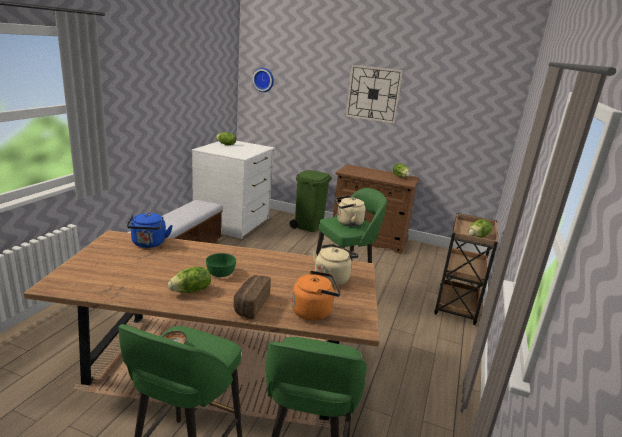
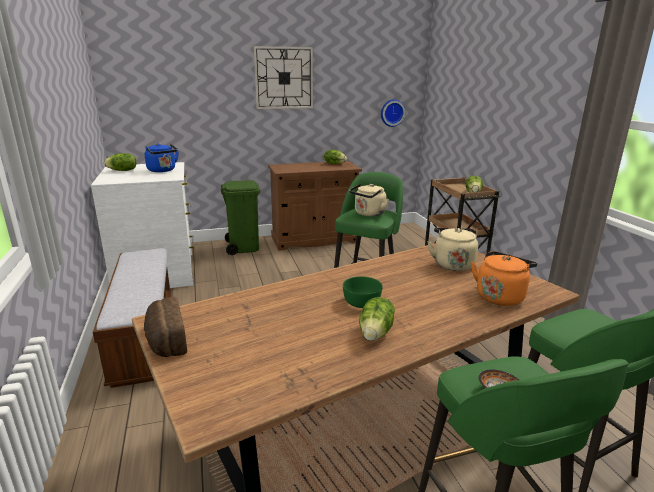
camera: 35 degrees left, 0 degrees up
blue kettle [127,213,173,248] -> blue kettle moved to [145,143,179,172]
bread [233,275,271,319] -> bread moved to [144,297,187,357]
wall clock [252,68,274,92] -> wall clock moved to [381,99,405,127]

